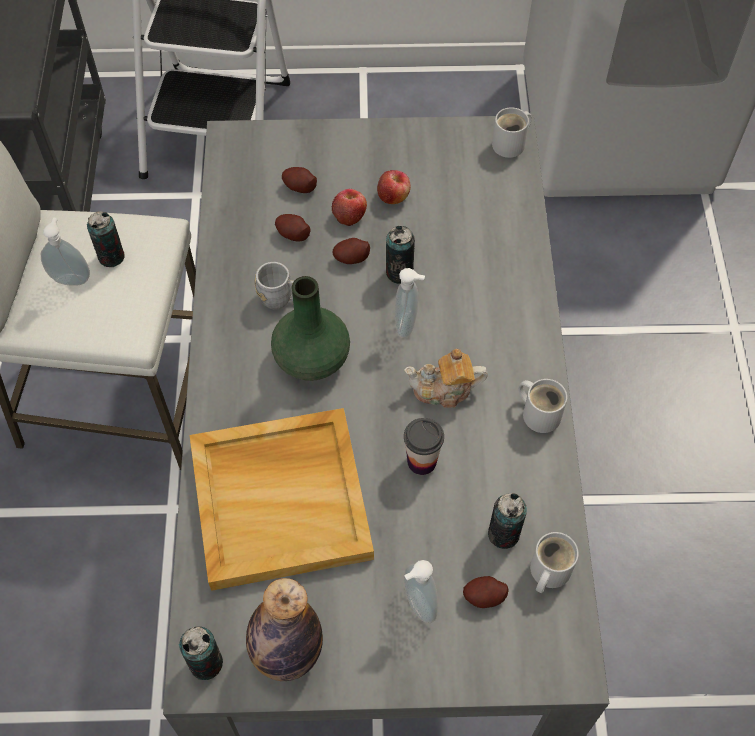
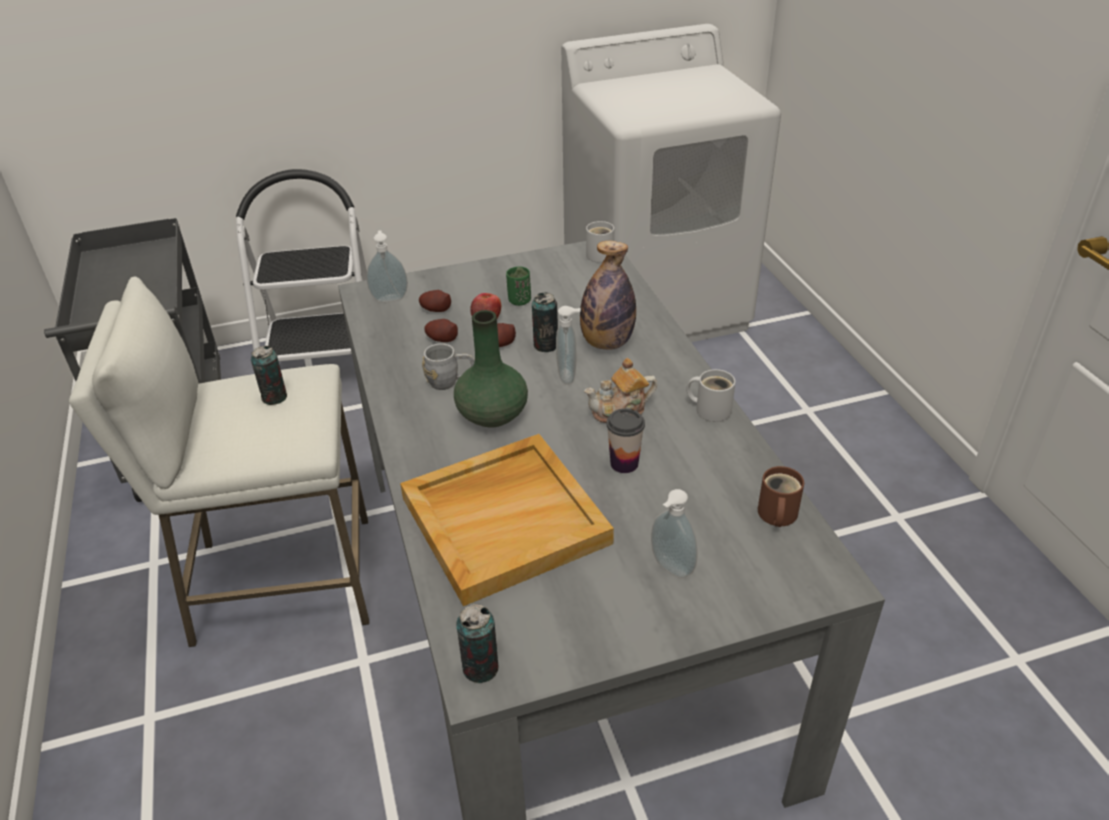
camera: 15 degrees left, 20 degrees down
soap dispenser [41,218,90,286] -> soap dispenser moved to [367,230,408,302]
bottle [246,578,323,681] -> bottle moved to [580,241,636,350]
apple [377,170,411,204] -> green cup [506,266,531,306]
potato [463,576,509,608] -> none
can [488,493,527,549] -> none
white mug [530,532,579,593] -> brown mug [758,466,804,527]

